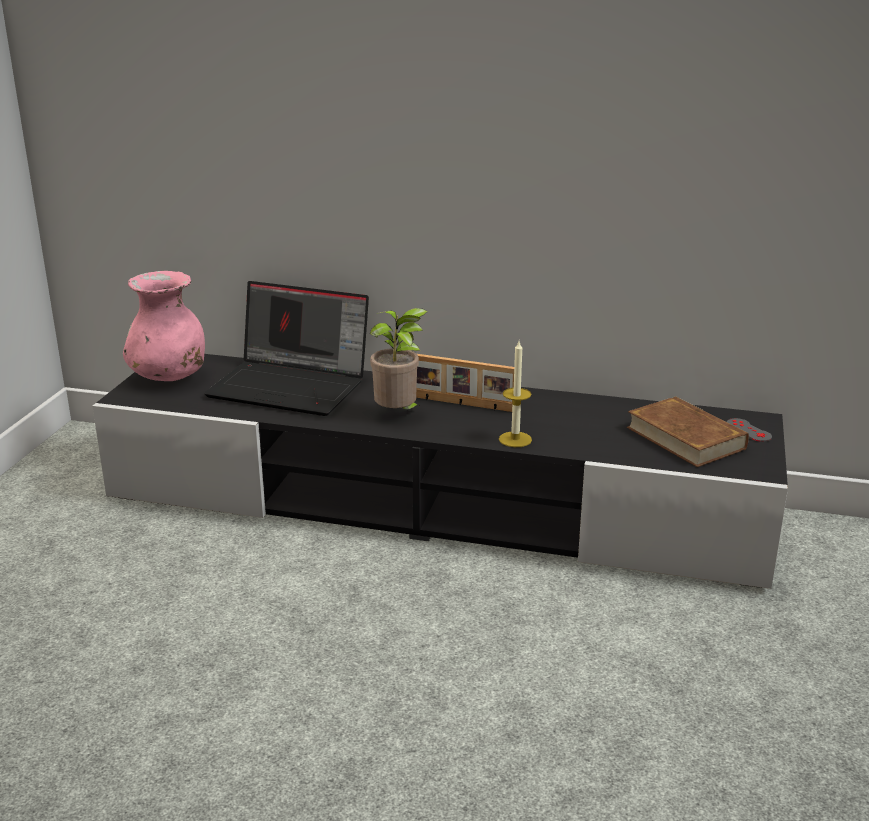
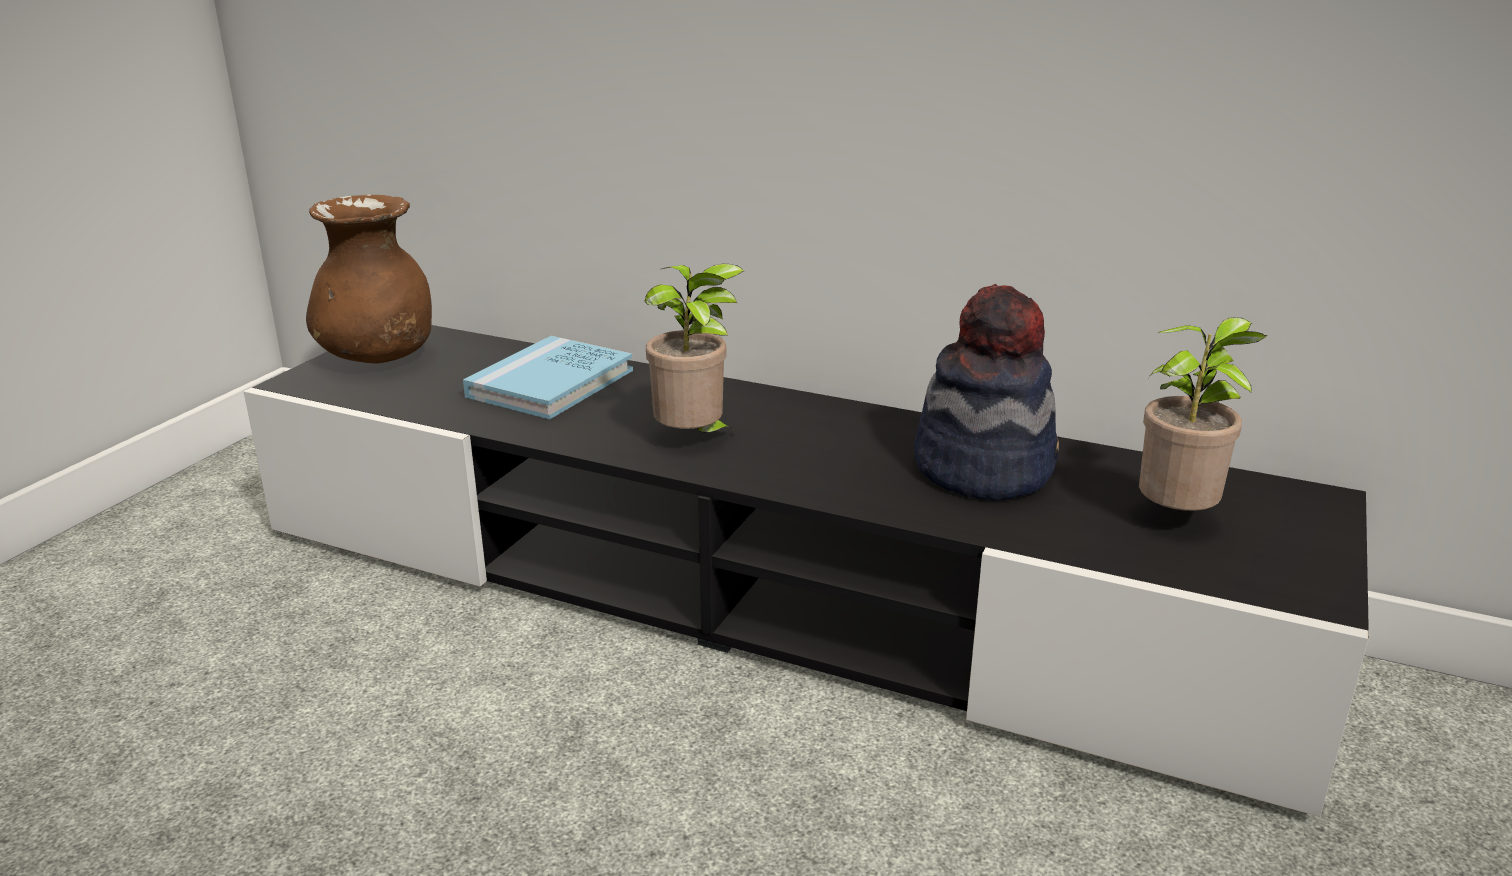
camera: 10 degrees right, 0 degrees up
pink vase [123,271,205,381] -> brown vase [306,195,432,363]
laptop [204,281,369,416] -> blue book [463,336,633,419]
picture frame [416,354,514,412] -> none
candle [499,341,532,447] -> none
brown book [627,396,749,467] -> potted plant [1139,317,1268,511]
grey game controller [727,418,772,442] -> none
none -> hat [914,284,1059,500]

